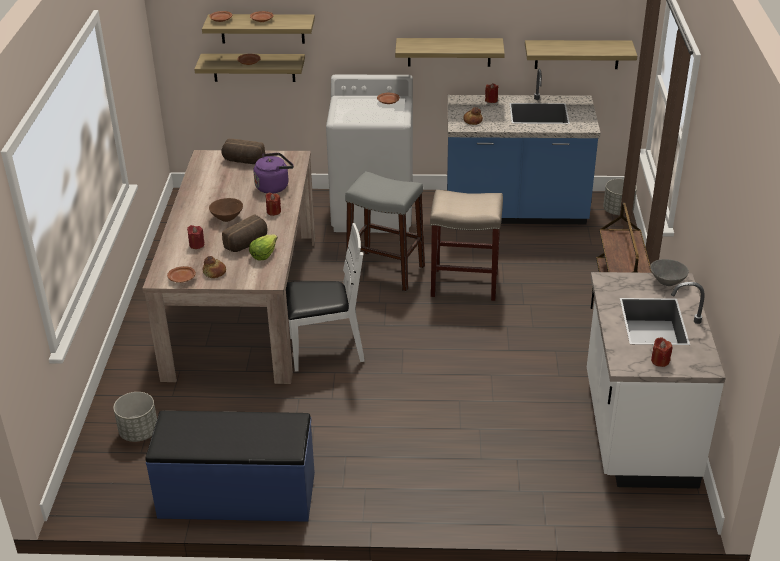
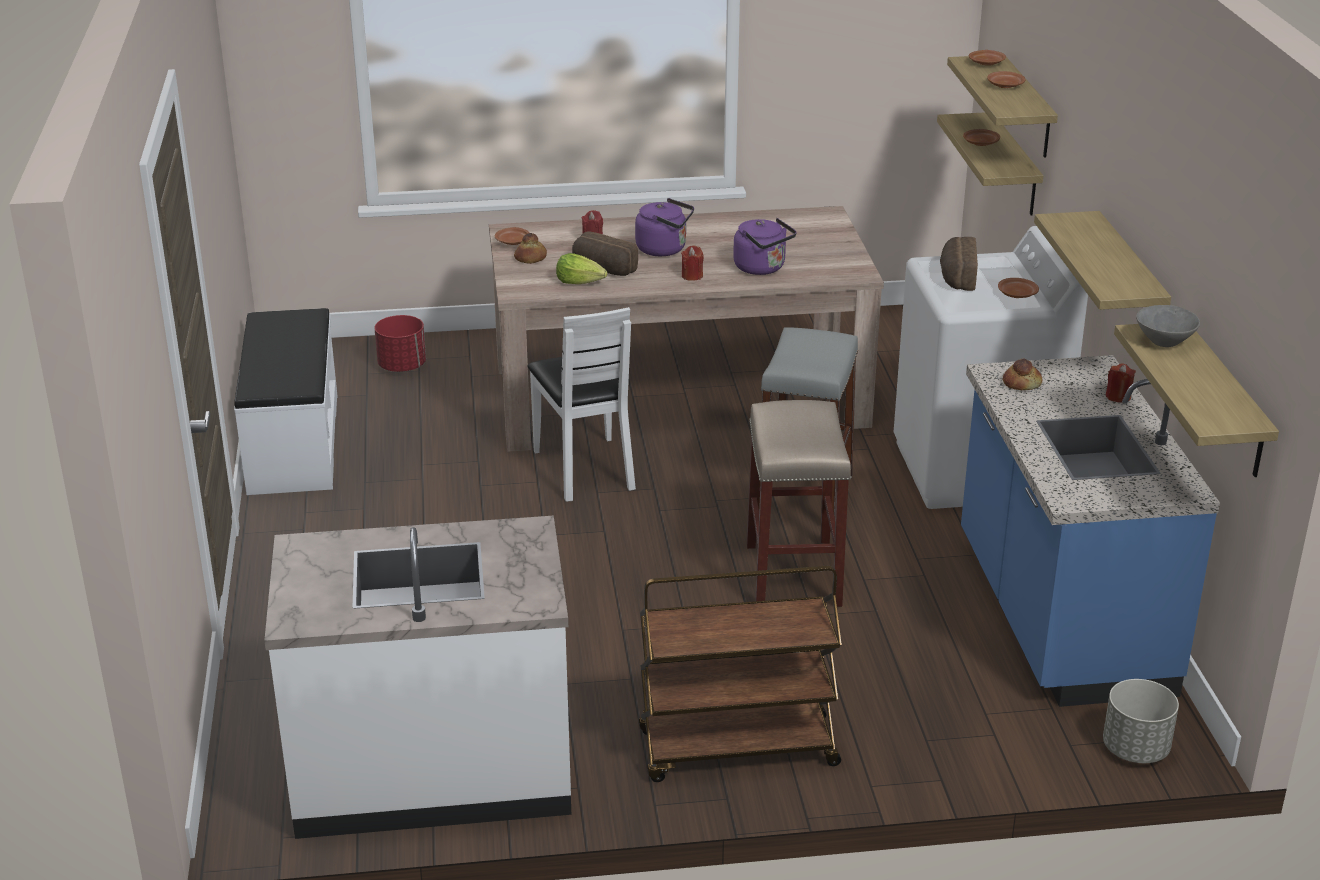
camera: 80 degrees right, 5 degrees down
grey planter [114,392,157,442] -> red planter [375,315,426,372]
blue bench [145,411,315,522] -> white bench [234,308,337,495]
brown bowl [209,198,243,222] -> purple kettle [635,198,694,256]
bread [221,139,265,164] -> bread moved to [940,237,978,291]
grey bowl [650,259,689,286] -> grey bowl moved to [1136,305,1200,347]
red candle [651,337,673,367] -> none

